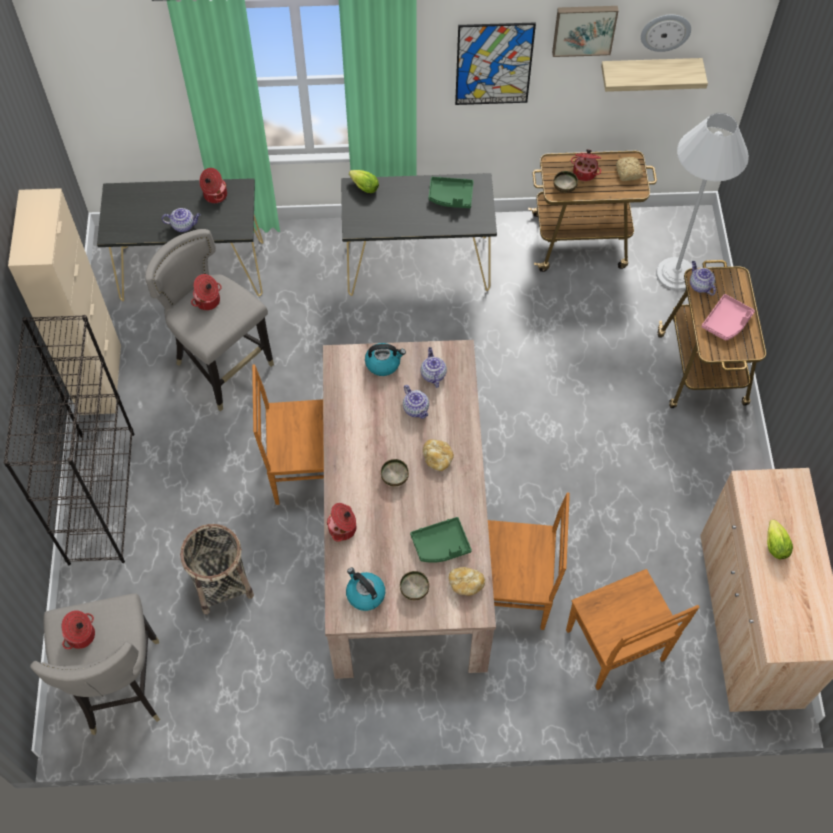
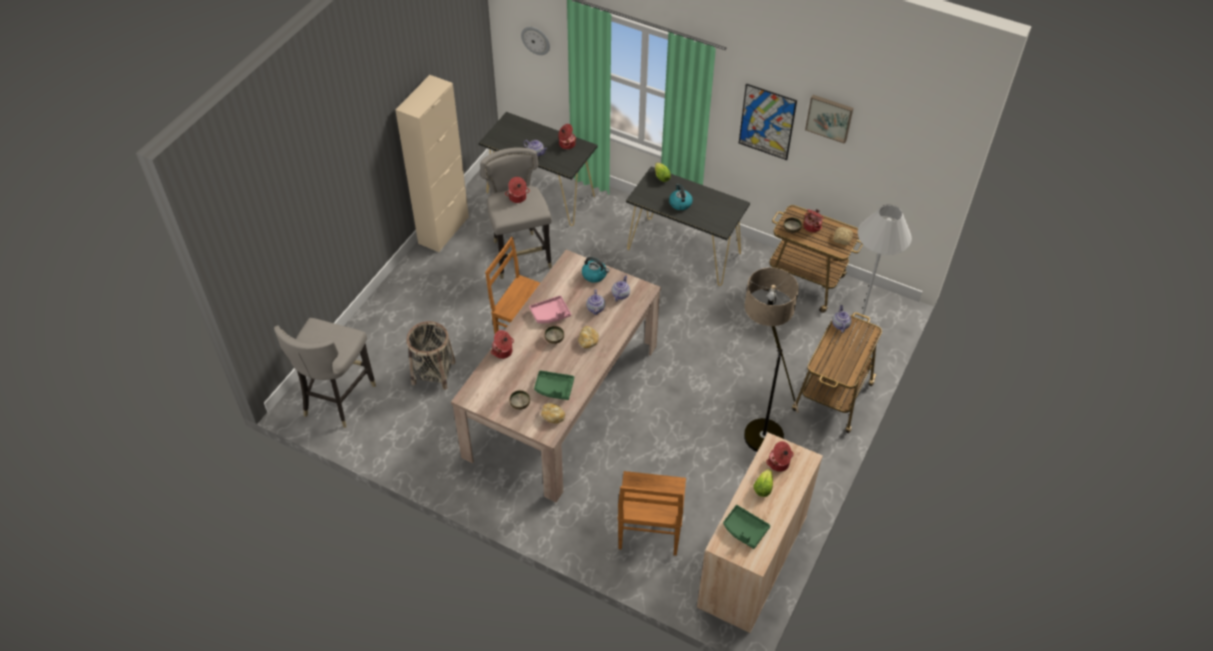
camera: 30 degrees right, 10 degrees down
black bookcase [3,315,135,565] -> none
cooking pot [61,610,95,649] -> cooking pot moved to [766,441,794,472]
kettle [346,568,385,611] -> kettle moved to [669,184,693,210]
green tray [429,177,474,208] -> green tray moved to [723,505,770,549]
brown chair [488,493,570,630] -> none
shelf [601,58,708,92] -> none
wall clock [641,15,691,52] -> wall clock moved to [521,27,550,55]
pink tray [702,294,755,341] -> pink tray moved to [529,295,571,323]
none -> floor lamp [744,267,799,452]

